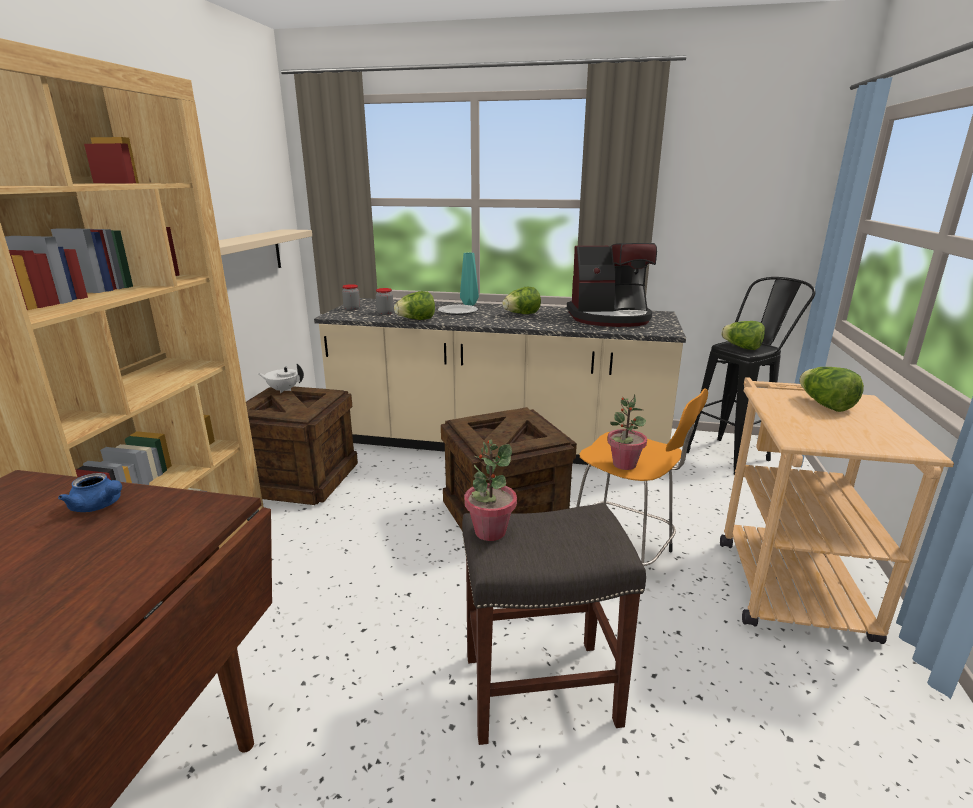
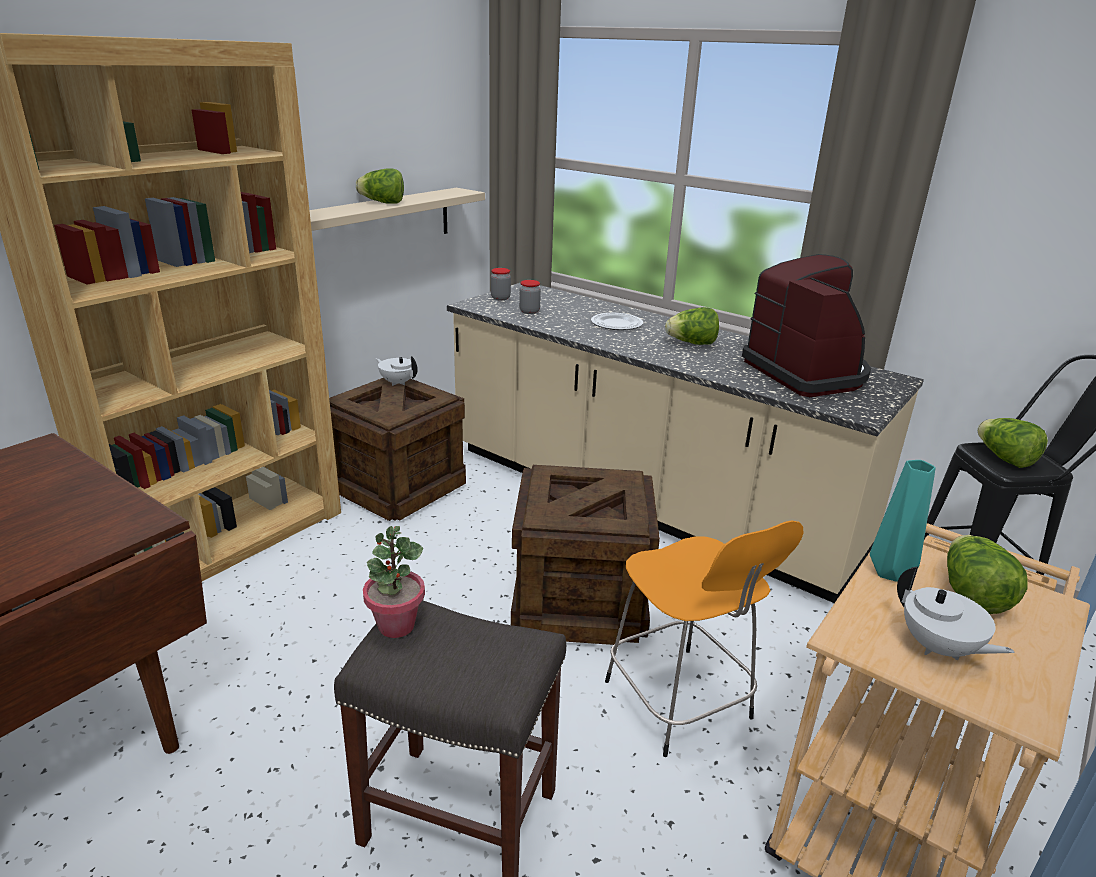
camera: 25 degrees right, 5 degrees up
blue teapot [58,473,122,512] -> none
lettuce [394,291,435,320] -> lettuce moved to [356,168,404,204]
turquoise vase [460,252,479,306] -> turquoise vase moved to [870,460,936,582]
coffee machine [567,243,657,327] -> coffee machine turned 135 degrees counterclockwise [742,254,871,397]
potted plant [607,394,647,470] -> none
none -> white teapot [897,567,1014,660]

